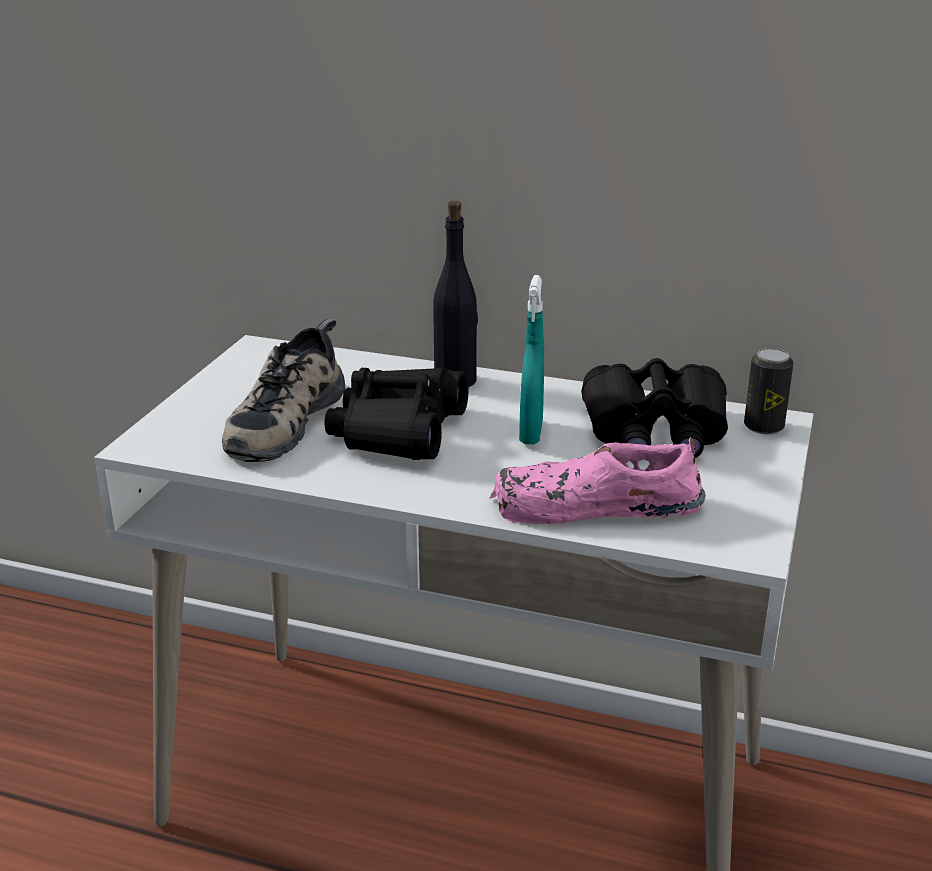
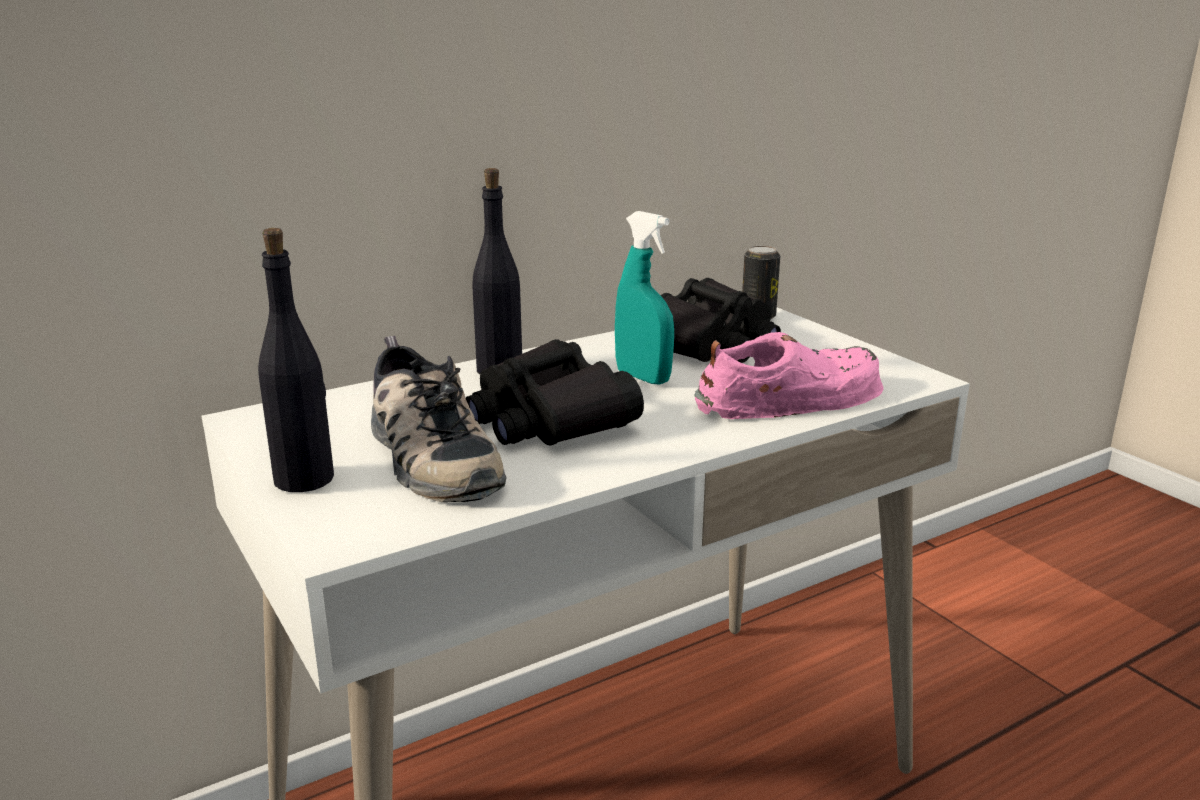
camera: 50 degrees left, 5 degrees down
pink shoe [490,437,706,524] -> pink shoe turned 150 degrees counterclockwise [694,332,884,419]
none -> black bottle [258,228,334,492]

